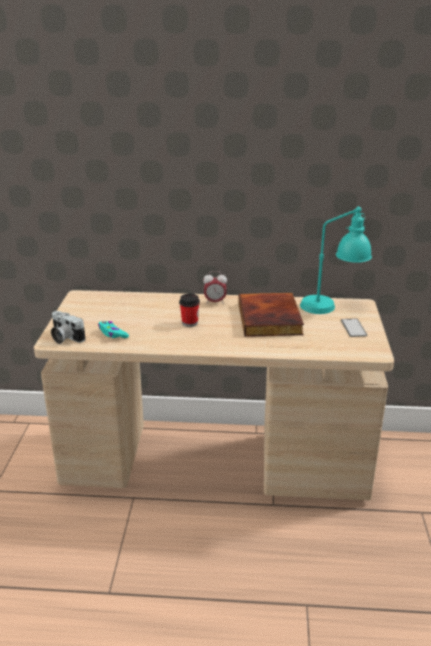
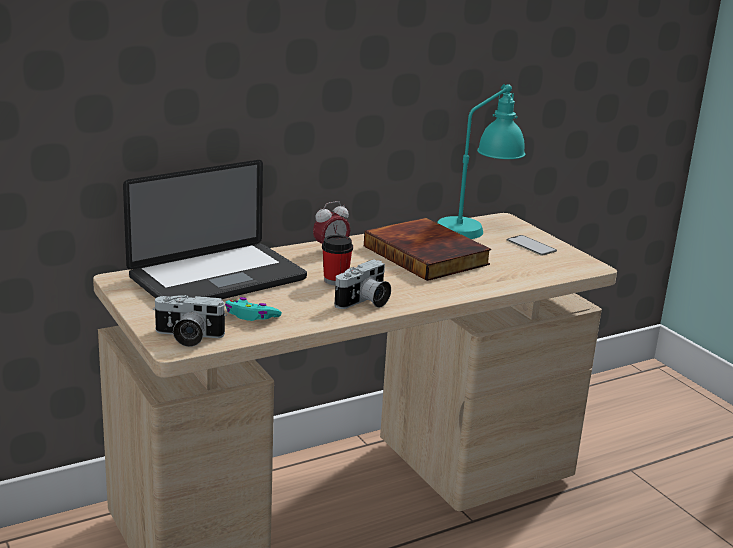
camera: 35 degrees left, 5 degrees down
none -> laptop [123,160,307,299]
none -> camera [334,259,391,309]

